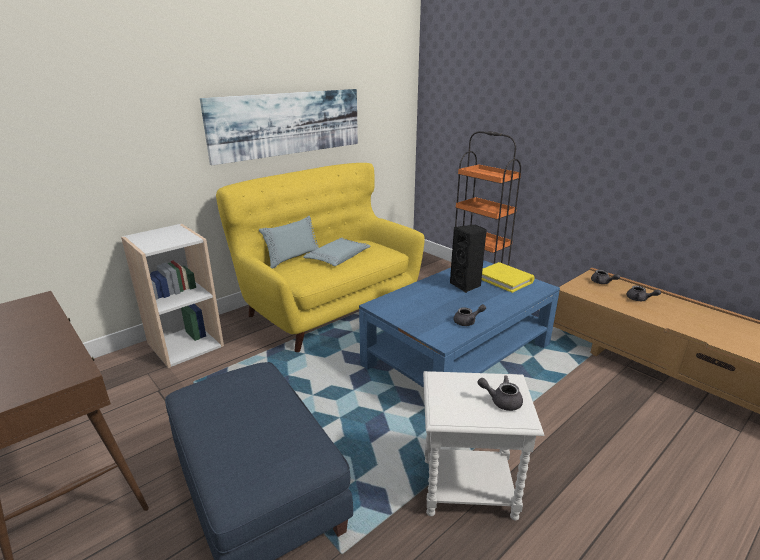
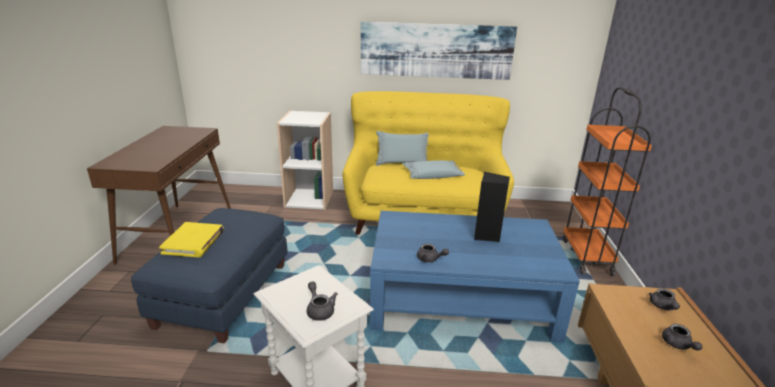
camera: 45 degrees right, 0 degrees up
yellow book [482,262,534,293] -> yellow book moved to [159,222,224,257]

